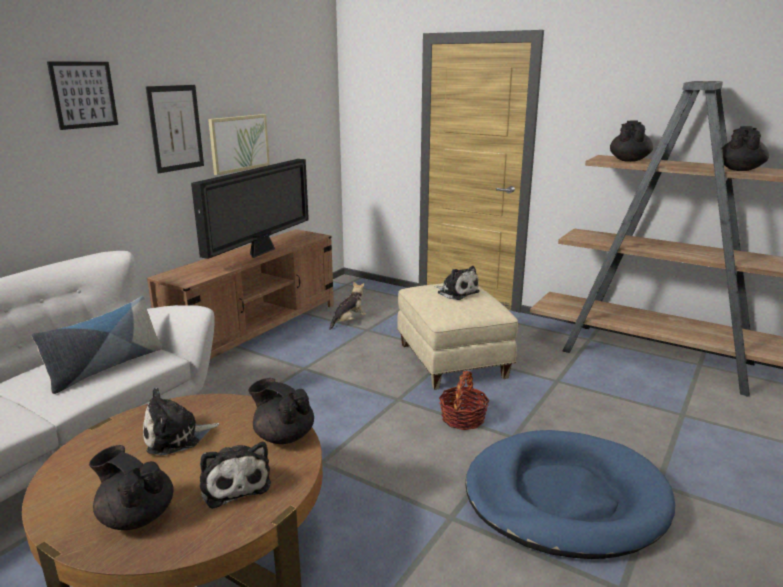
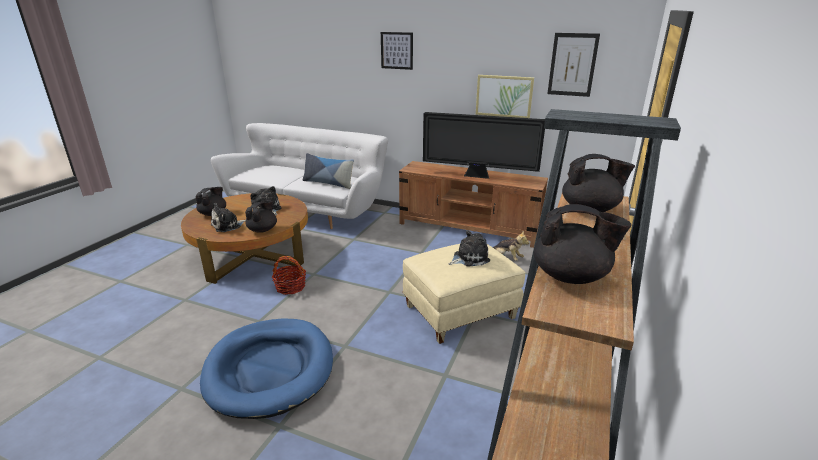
camera: 80 degrees right, 5 degrees up
picture [146,85,204,174] -> picture moved to [547,33,600,97]
plush toy [434,266,480,300] -> plush toy turned 150 degrees counterclockwise [449,230,490,267]
basket [439,371,490,430] -> basket moved to [271,256,306,295]

